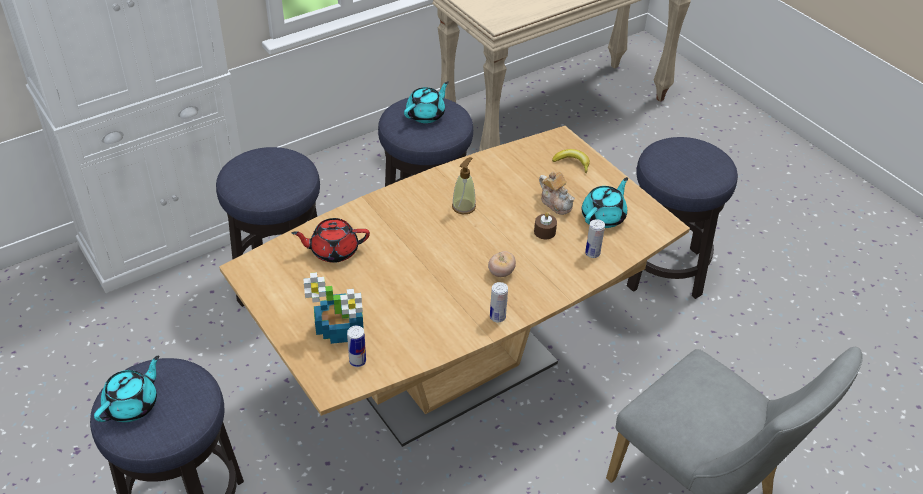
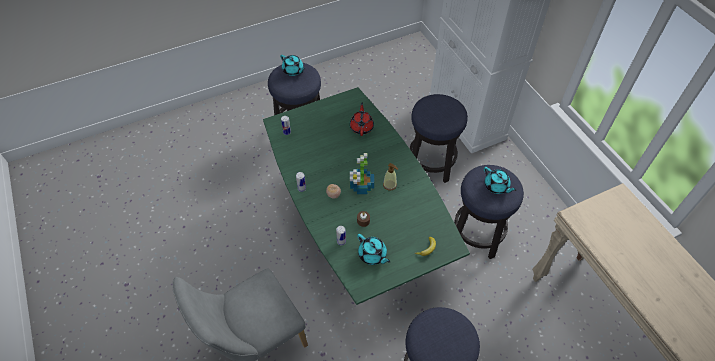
camera: 100 degrees right, 10 degrees up
brown dining table [219,126,690,447] -> green dining table [263,87,470,305]
potted plant [303,272,364,344] -> potted plant moved to [350,153,374,194]
teapot [539,171,575,215] -> none

